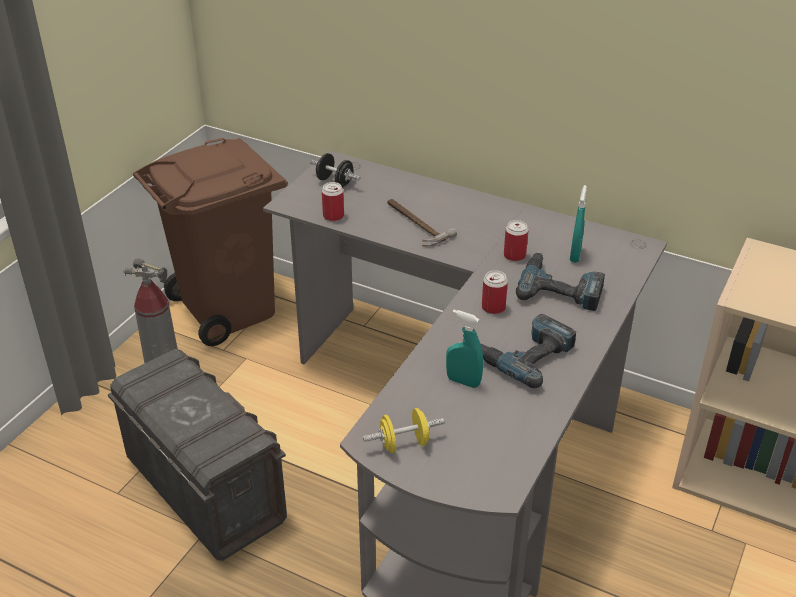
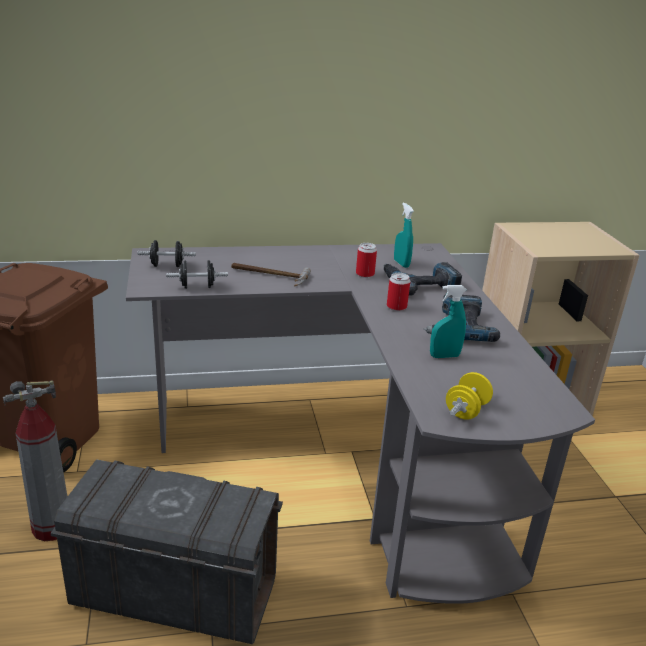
camera: 40 degrees left, 10 degrees down
can [322,182,344,221] -> black dumbbell [166,260,228,289]

